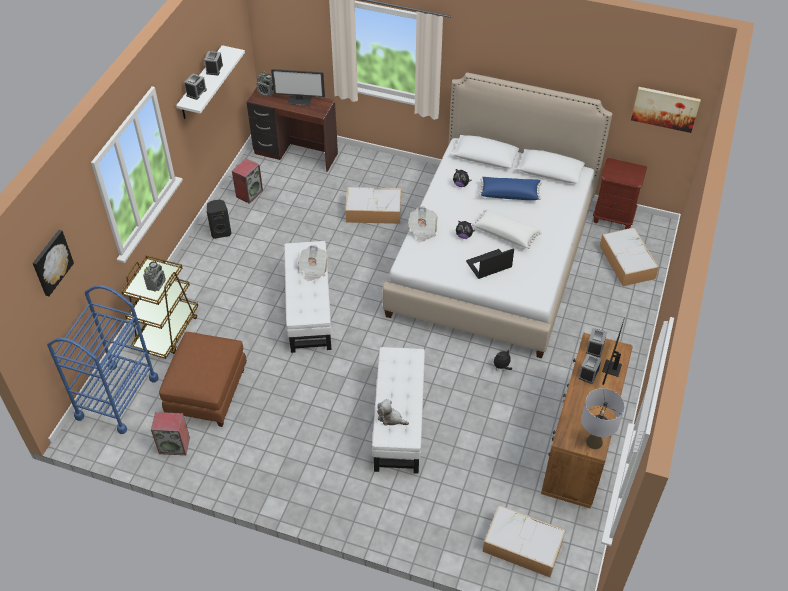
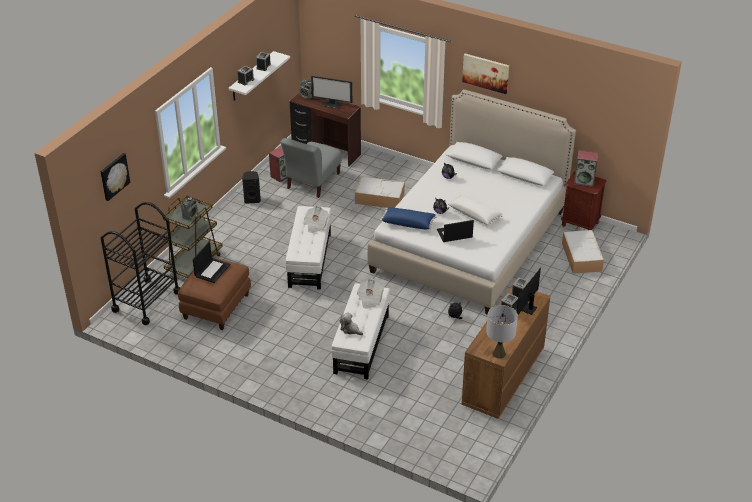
camera: 10 degrees right, 10 degrees down
blue cart [47,285,159,434] -> black cart [101,202,180,325]
speaker [151,412,190,455] -> speaker moved to [574,150,599,187]
newspaper [408,206,438,242] -> newspaper moved to [357,279,384,309]
blue pillow [479,177,542,200] -> blue pillow moved to [380,207,437,230]
storage box [483,505,566,577] -> none
picture [631,87,701,133] -> picture moved to [462,54,509,94]
none -> laptop [193,242,230,283]
none -> grey chair [281,138,342,198]

